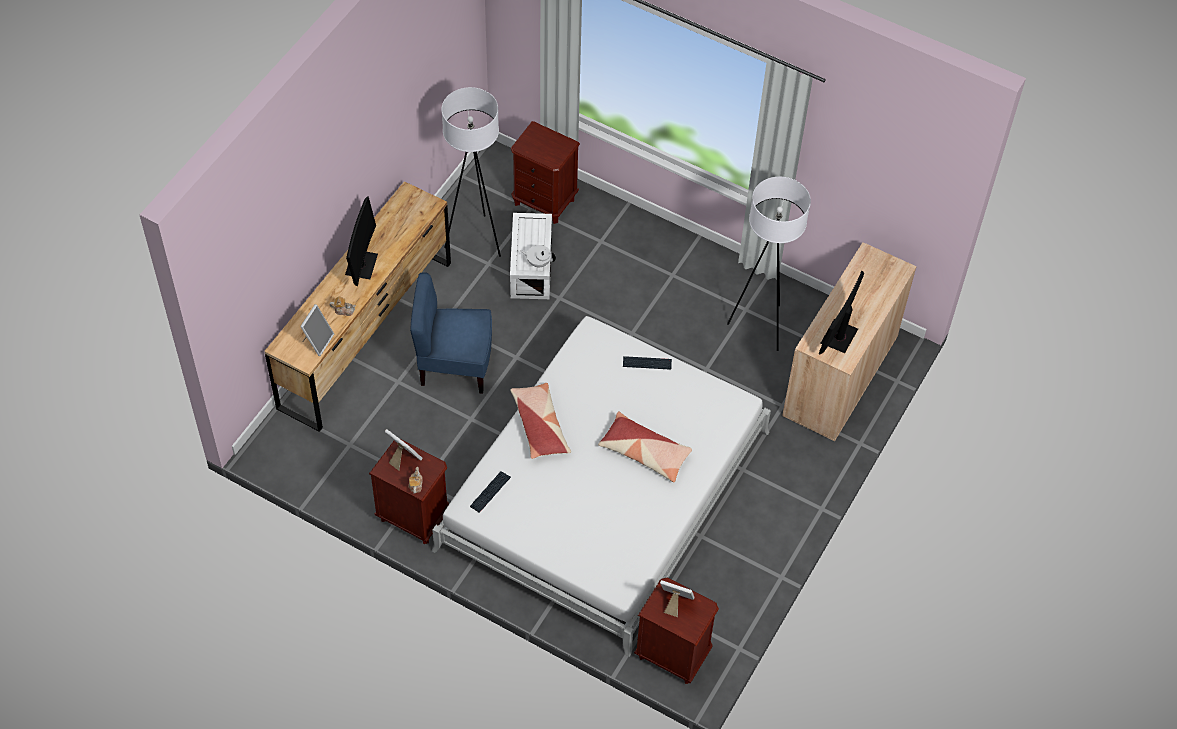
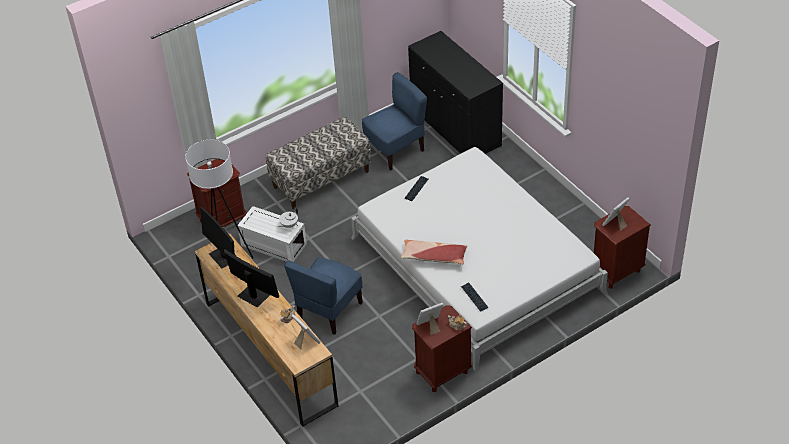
camera: 60 degrees left, 10 degrees down
pillow [598,411,692,482] -> none
white floor lamp [727,177,811,351] -> blue chair [362,72,427,171]
beige cabinet [782,242,917,442] -> black cabinet [408,31,503,154]
monitor [818,271,864,354] -> monitor moved to [200,207,236,268]
none -> bench [266,117,371,209]

